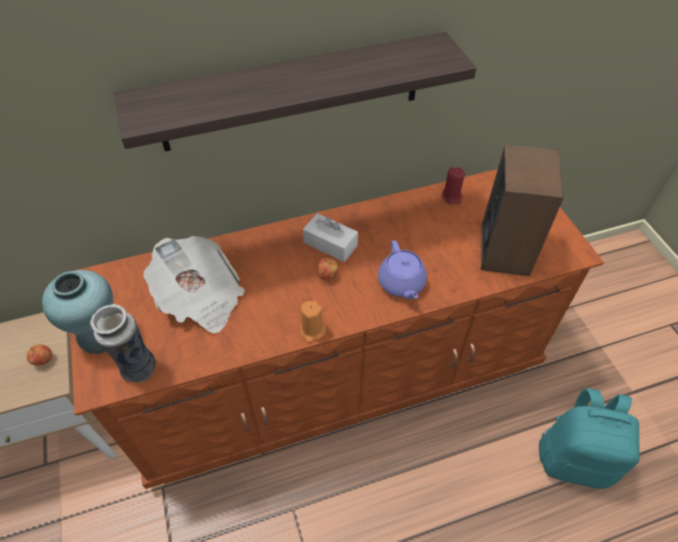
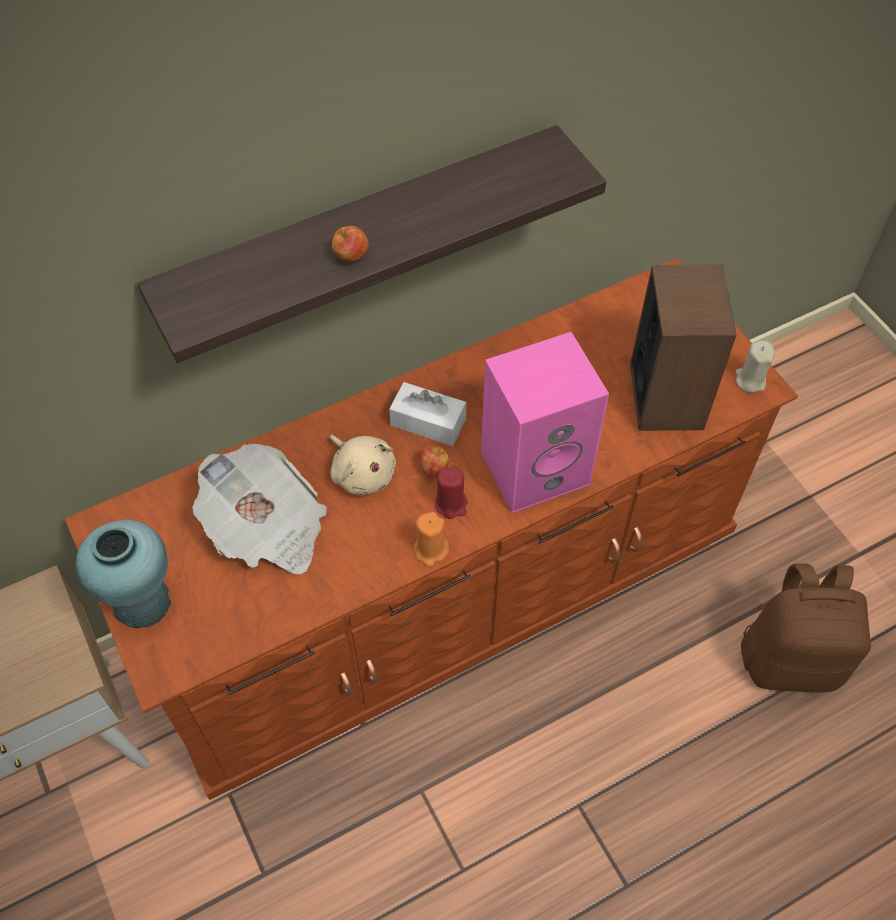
camera: 10 degrees left, 5 degrees up
apple [27,344,52,366] -> apple moved to [332,226,369,262]
vase [90,304,156,382] -> none
purple teapot [378,240,427,300] -> pink speaker [481,332,609,513]
red candle [441,167,465,204] -> red candle moved to [435,466,468,519]
turquoise backpack [539,388,640,489] -> brown backpack [741,563,871,693]
none -> beige plush toy [330,435,396,496]
none -> beige candle [736,341,775,393]

